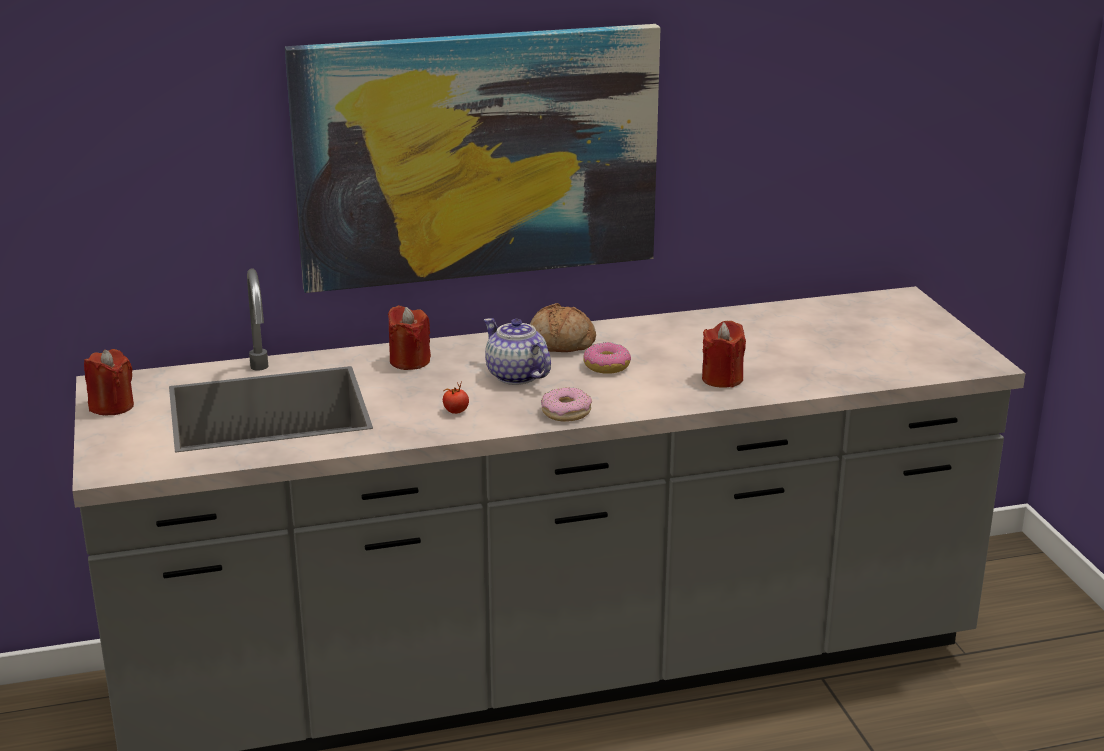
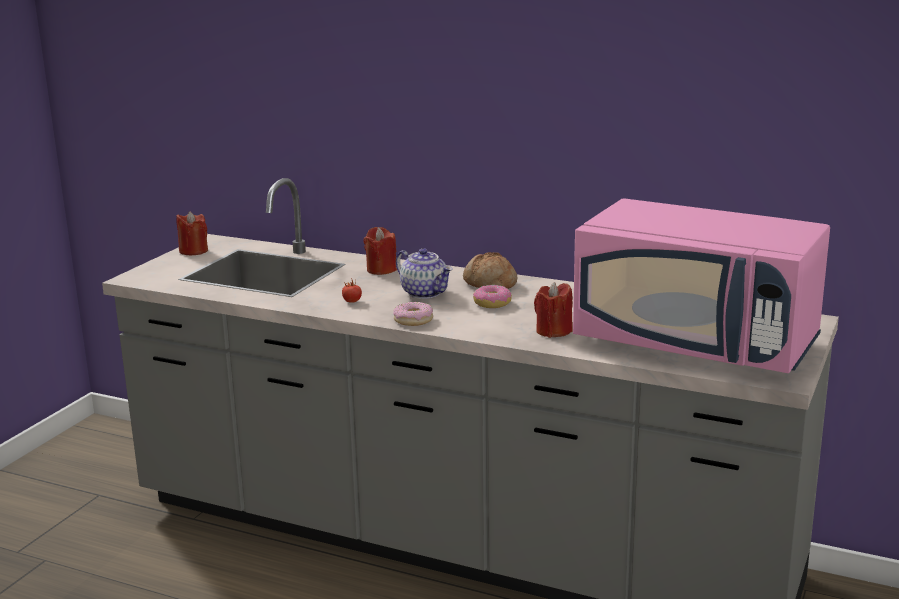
camera: 40 degrees right, 5 degrees down
picture [285,24,661,293] -> none
teapot [484,318,551,385] -> teapot turned 135 degrees clockwise [396,248,453,299]
none -> pink microwave [573,198,830,373]

